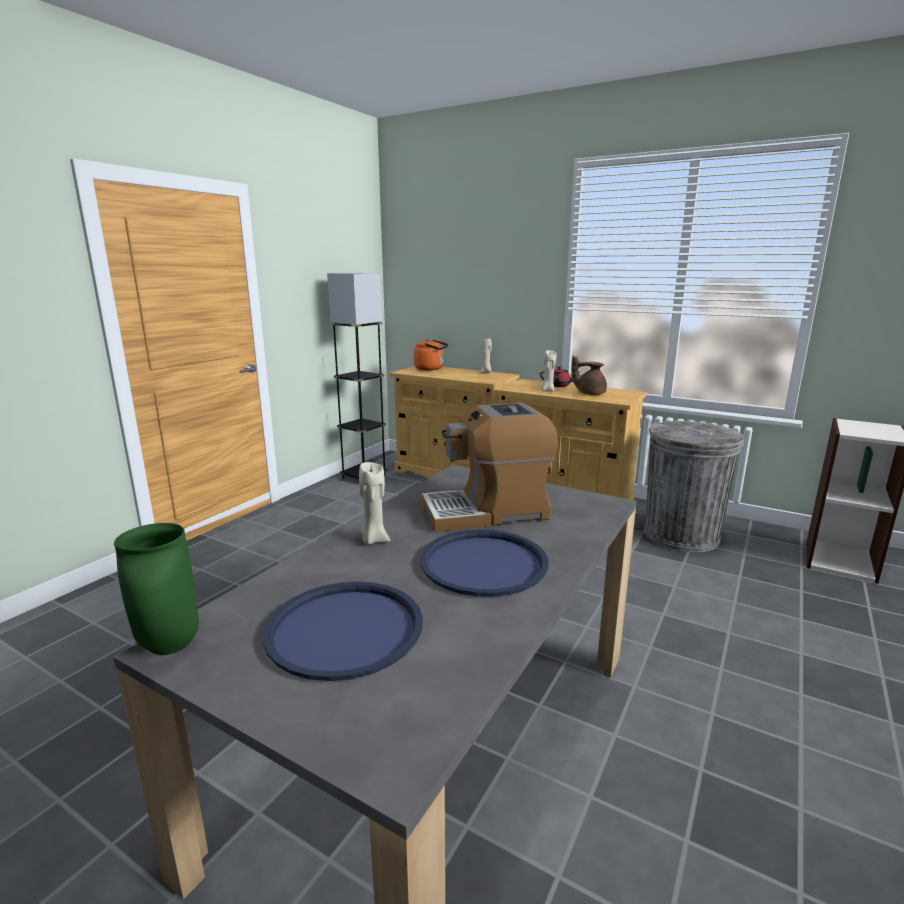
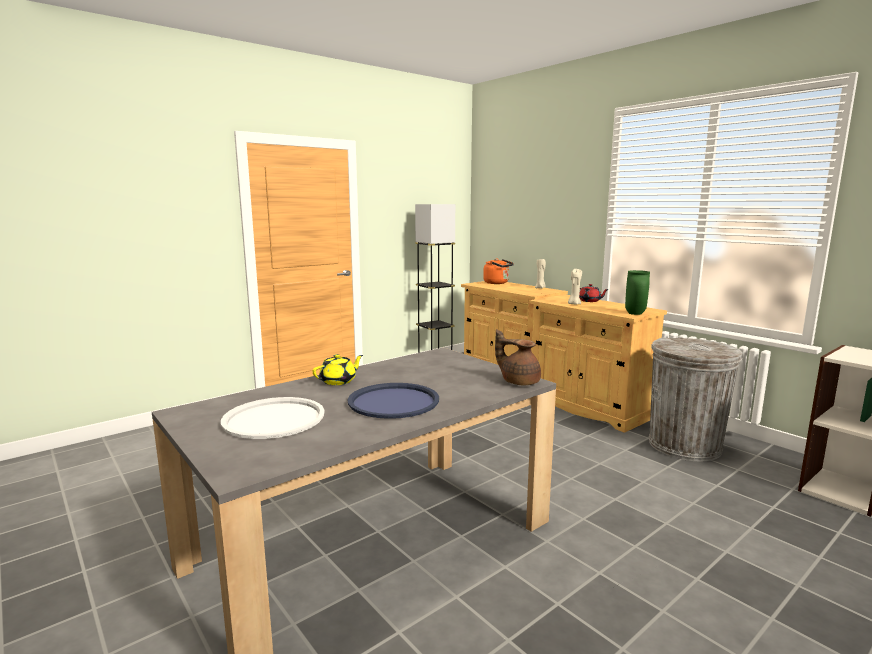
camera: 20 degrees right, 5 degrees down
green vase [114,523,199,655] -> green vase moved to [625,270,650,315]
blue tray [263,581,423,681] -> white tray [221,397,325,439]
beige candle [359,462,390,545] -> yellow teapot [312,354,363,385]
coffee machine [421,403,558,532] -> none
brown teapot [571,356,607,395] -> brown teapot moved to [495,329,541,385]

